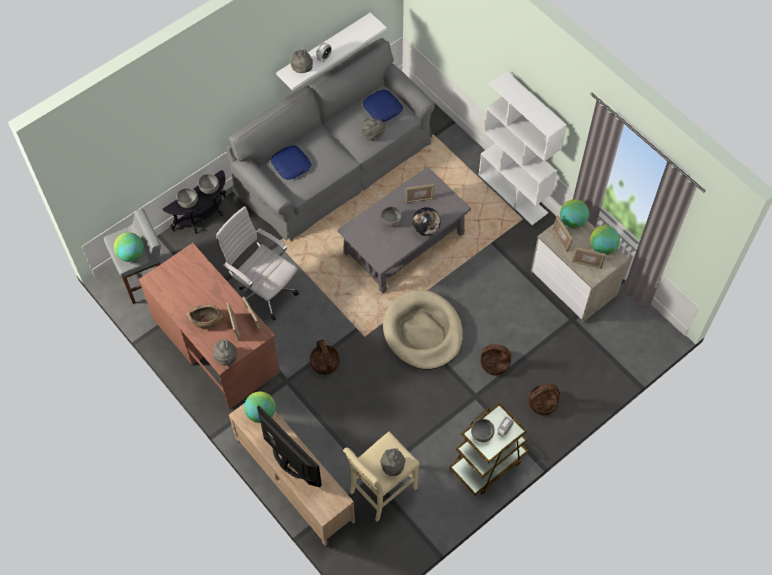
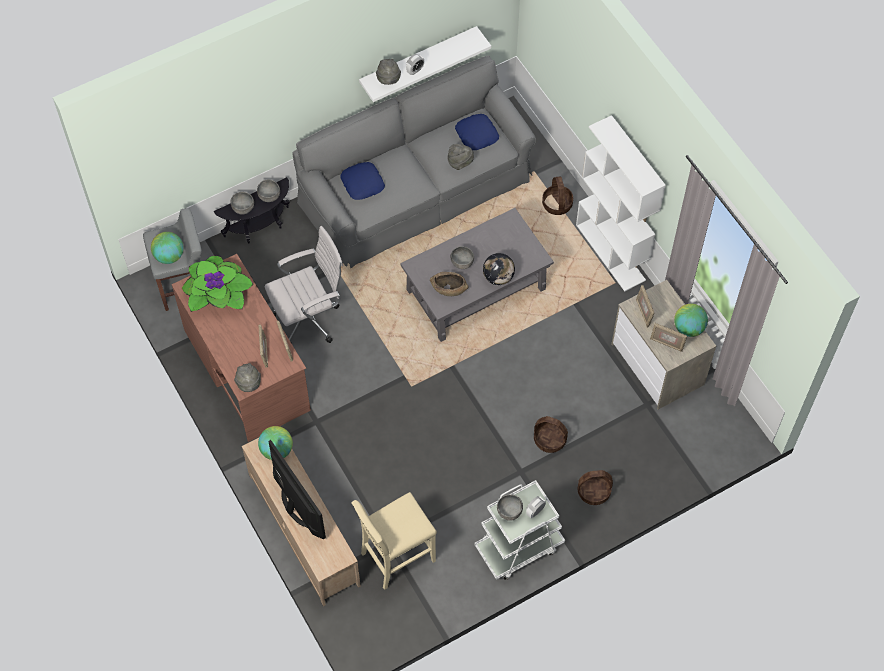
camera: 10 degrees right, 0 degrees up
brown bowl [186,305,224,328] -> brown bowl moved to [430,272,469,296]
white office chair [216,206,299,321] -> white office chair turned 105 degrees clockwise [265,226,343,344]
basket [310,339,340,375] -> basket moved to [542,177,573,215]
grey hat [380,448,405,476] -> none
beige dog bed [383,290,463,370] -> none
picture frame [405,184,434,203] -> none
brown cart [449,402,528,496] -> white cart [475,480,565,580]
globe [560,199,589,228] -> none
none -> potted plant [182,256,253,312]

